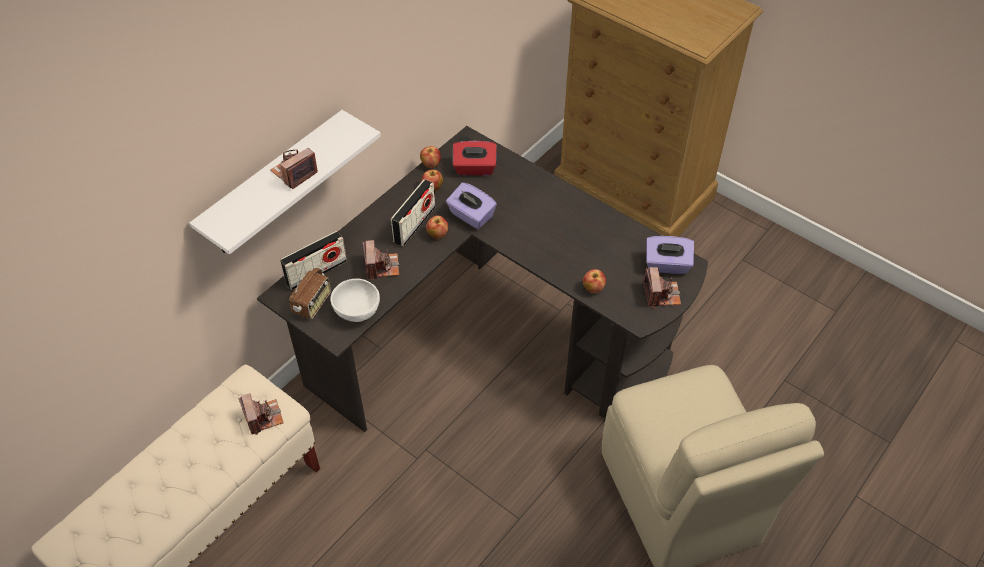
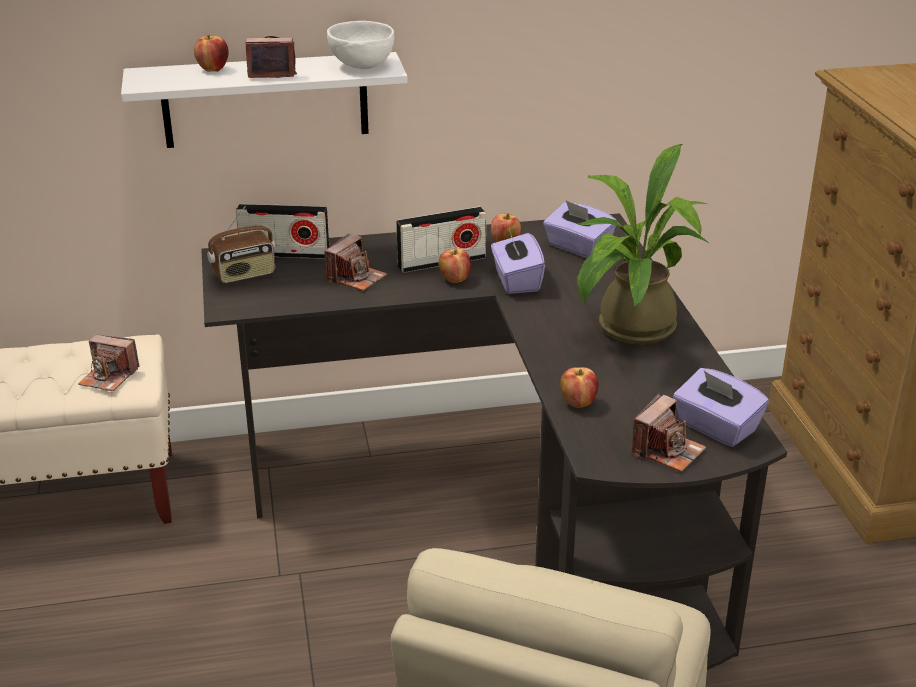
camera: 40 degrees right, 20 degrees down
camera [238,393,283,435] -> camera turned 90 degrees clockwise [78,334,140,391]
white bowl [331,279,380,322] -> white bowl moved to [327,21,395,69]
apple [420,146,441,168] -> apple moved to [194,35,229,72]
red tissue box [453,141,497,175] -> purple tissue box [543,200,617,258]
none -> potted plant [577,144,709,345]

